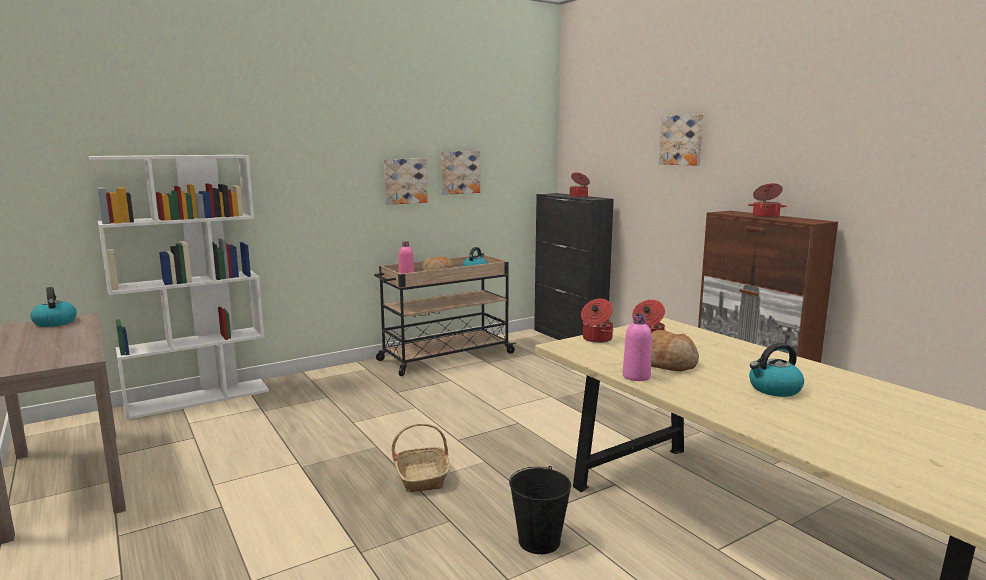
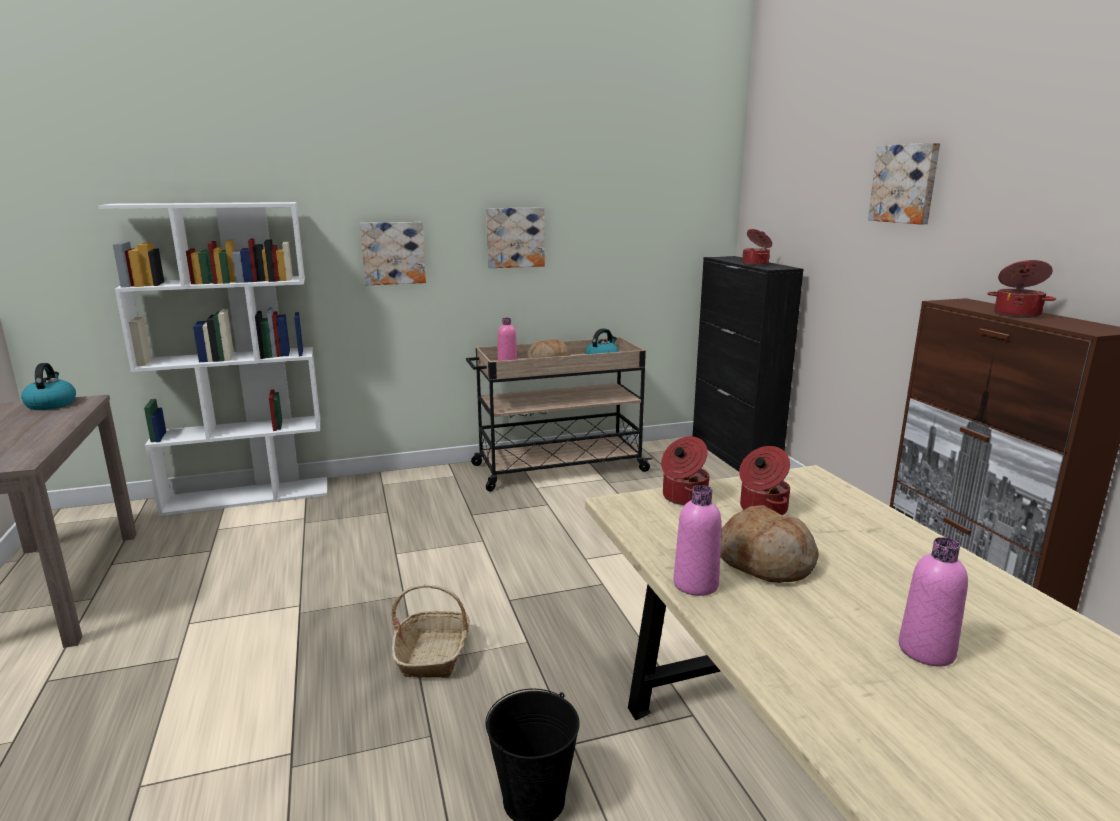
camera: 15 degrees right, 5 degrees up
picture [441,151,480,195] -> picture moved to [360,222,426,285]
kettle [749,343,804,397] -> pink bottle [899,537,968,666]

